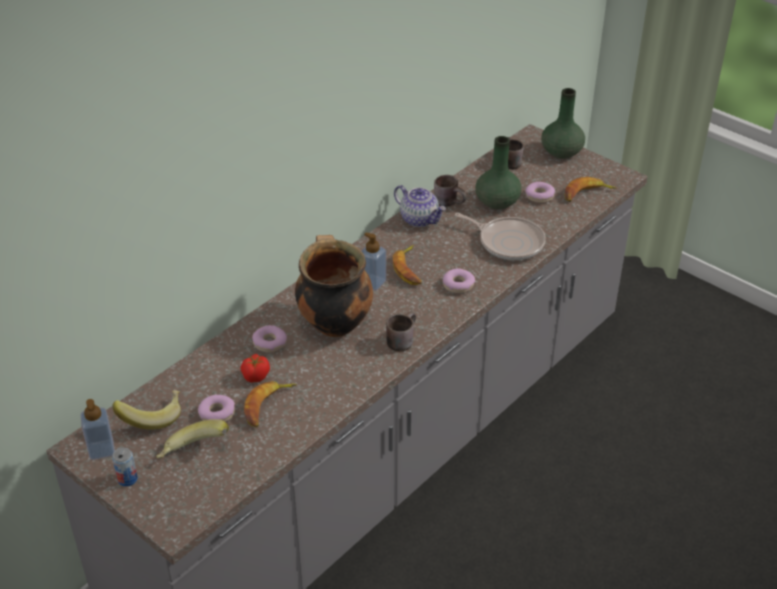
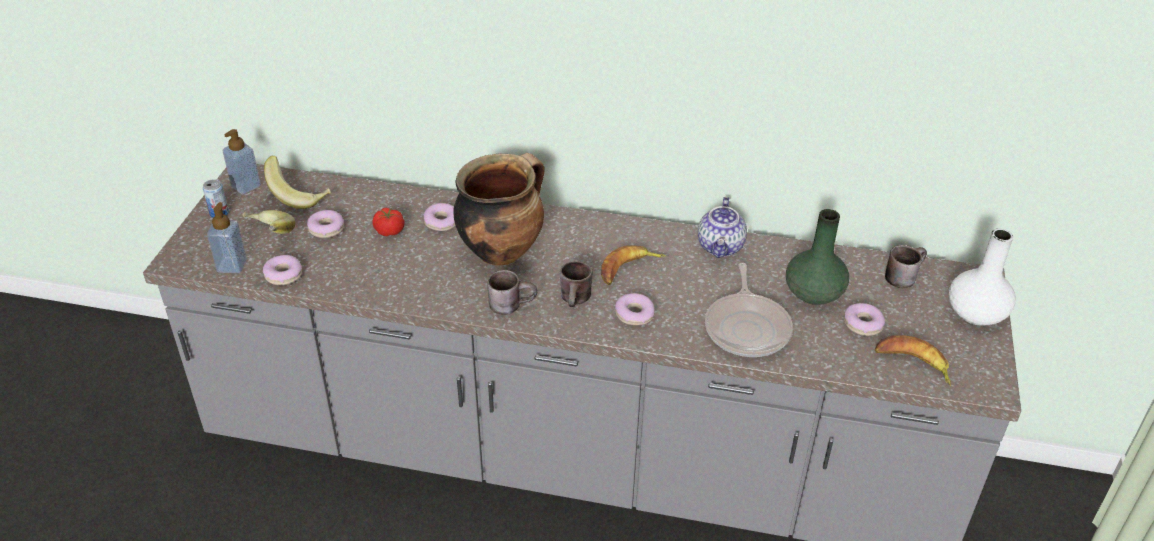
camera: 60 degrees right, 0 degrees up
banana [244,381,297,427] -> none
soap dispenser [361,232,386,290] -> soap dispenser moved to [207,202,247,273]
brown mug [434,175,467,207] -> brown mug moved to [560,261,592,307]
green vase [541,88,585,159] -> white vase [949,229,1016,326]
none -> donut [263,255,302,285]

